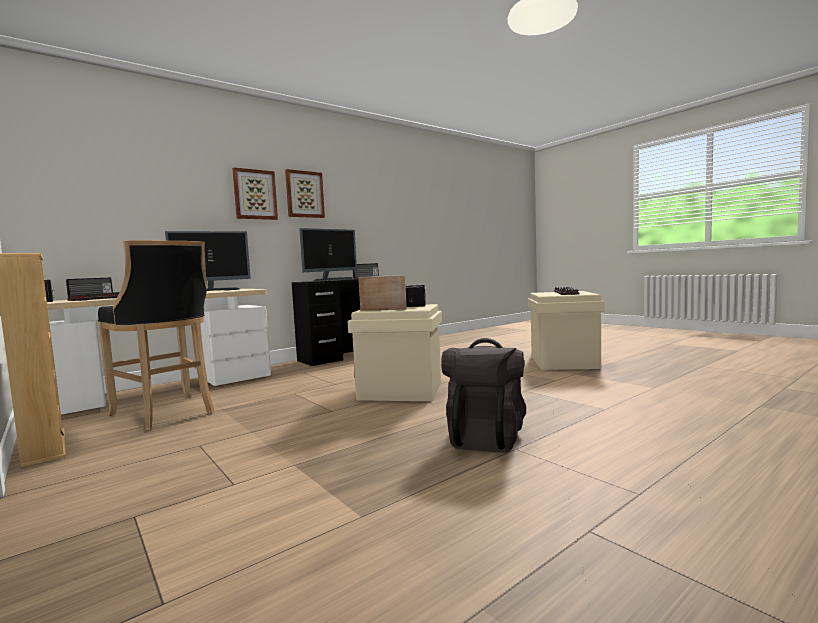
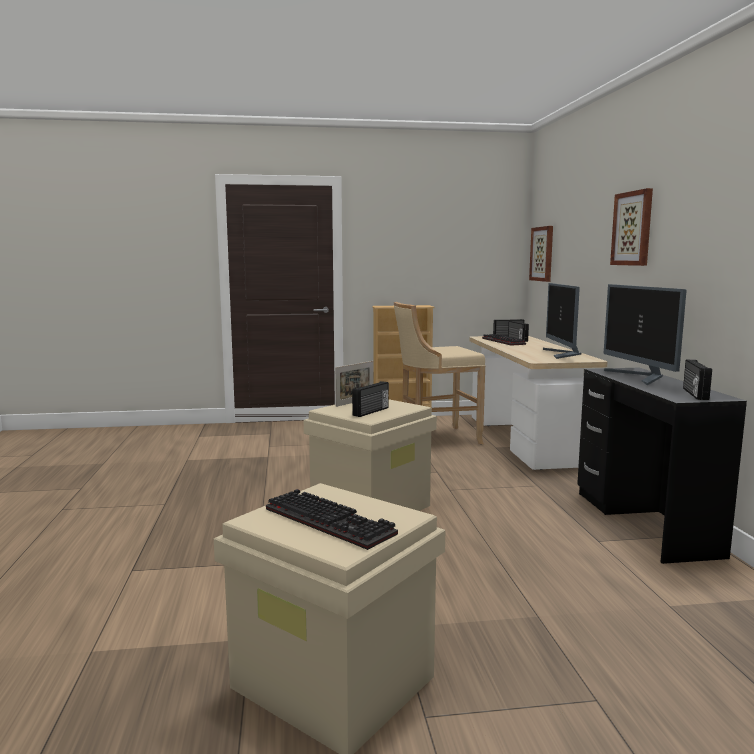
camera: 120 degrees right, 5 degrees up
black stool [98,240,215,431] -> beige stool [394,302,486,444]
picture [285,169,325,218] -> picture moved to [529,226,553,282]
black backpack [441,338,526,453] -> none

